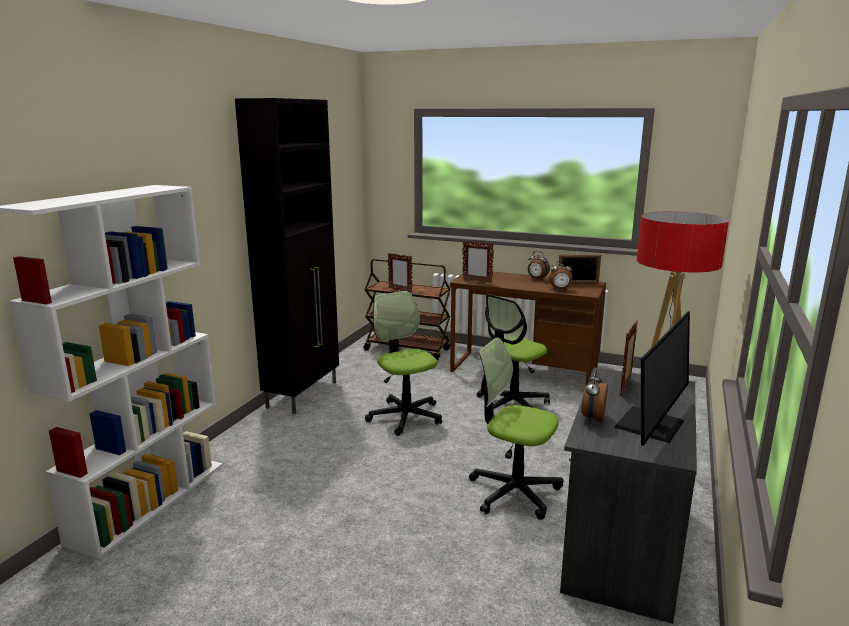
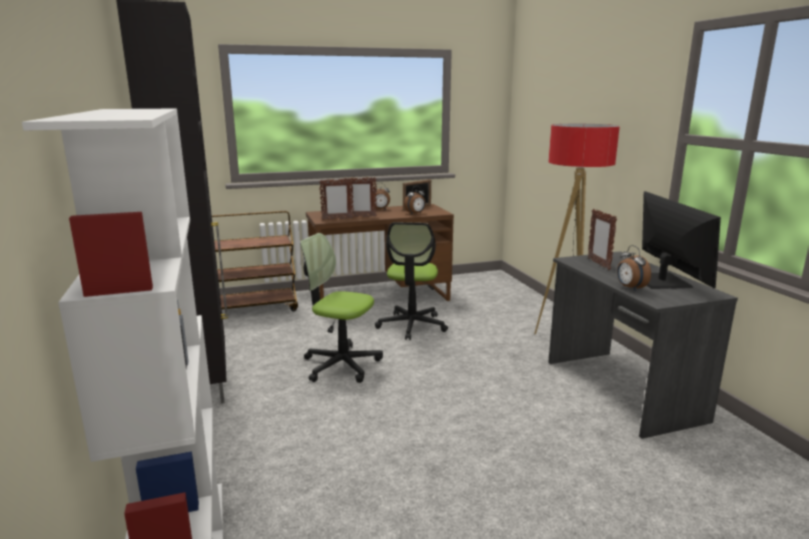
camera: 40 degrees left, 0 degrees up
picture frame [388,253,412,293] -> picture frame moved to [344,177,377,217]
office chair [469,338,563,520] -> none

